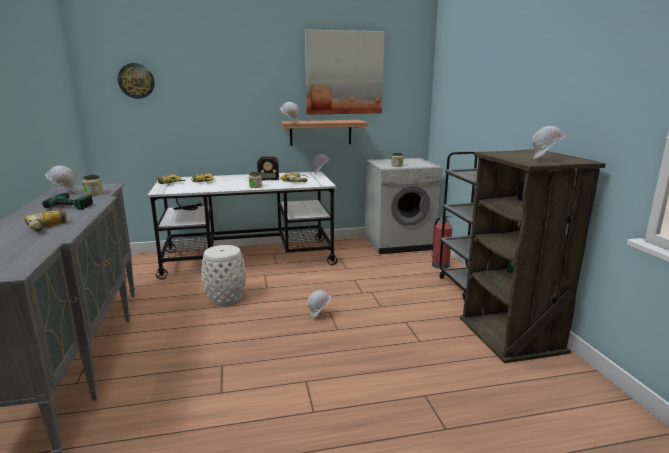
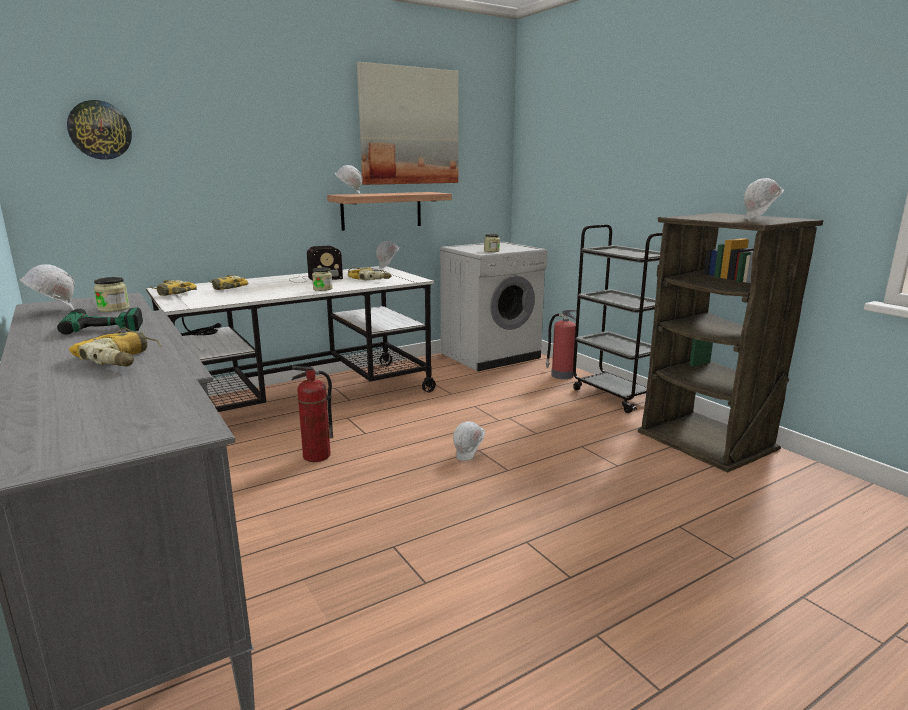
camera: 20 degrees left, 0 degrees up
white stool [201,245,246,306] -> fire extinguisher [292,366,333,462]

